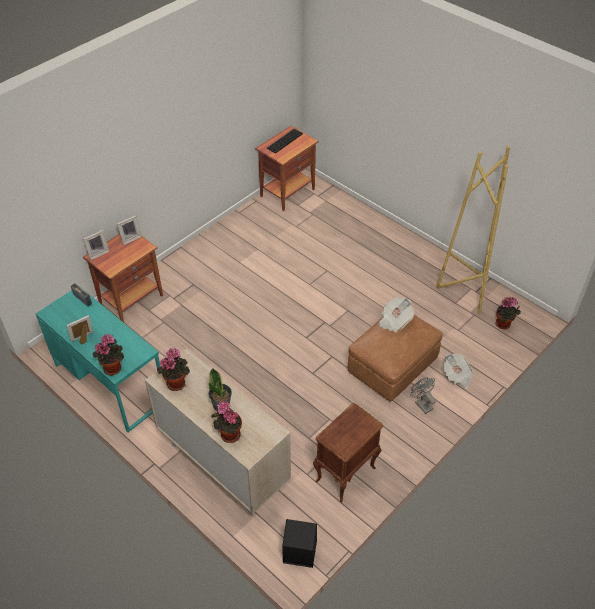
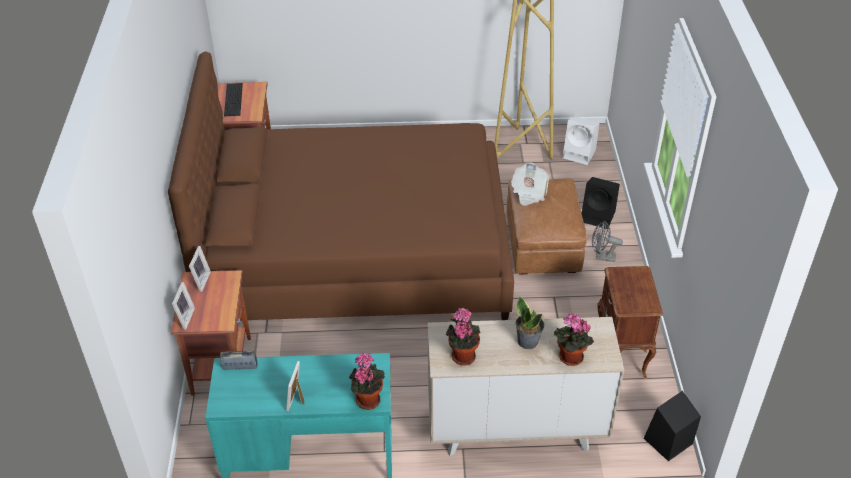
camera: 45 degrees left, 5 degrees down
newspaper [443,353,474,389] -> black speaker [581,177,620,229]
potted plant [495,297,521,329] -> white speaker [562,116,600,165]
none -> brown bed [168,52,514,320]

